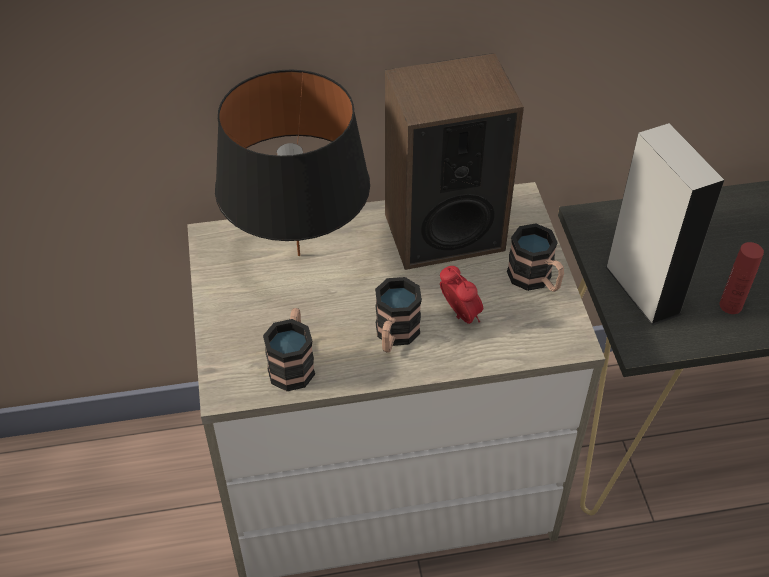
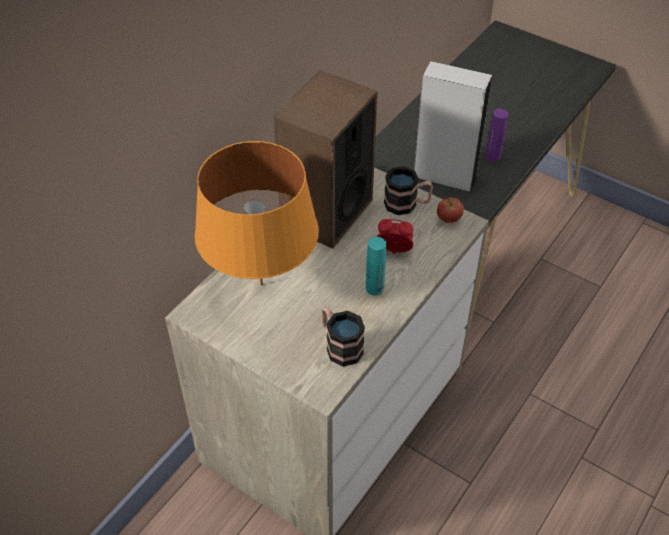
camera: 45 degrees left, 0 degrees up
black table lamp [215,69,370,256] -> orange table lamp [195,141,319,286]
mug [375,277,422,353] -> turquoise bottle [366,237,386,295]
red bottle [719,242,764,314] -> purple bottle [486,109,508,162]
none -> apple [437,198,464,223]

